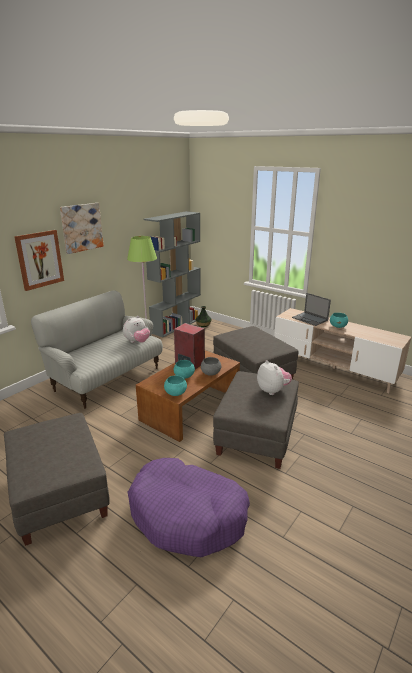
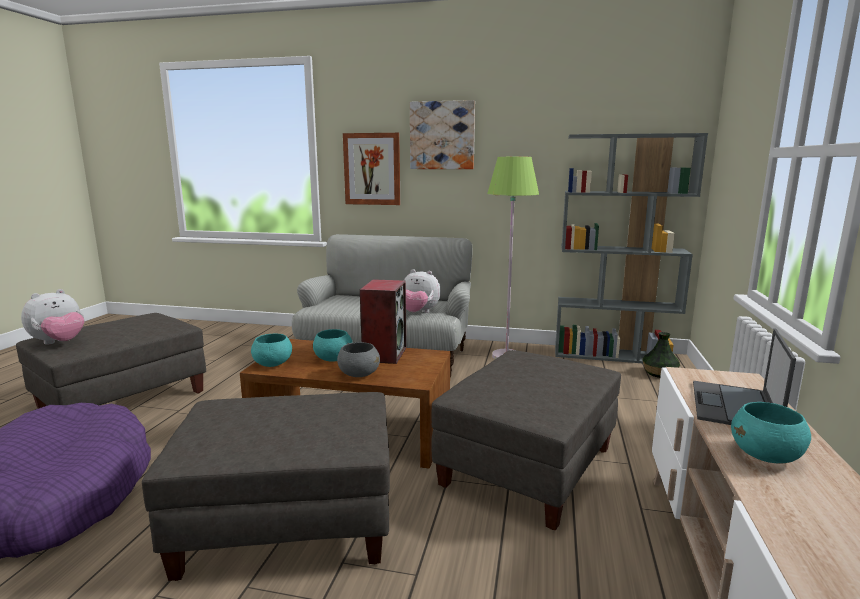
camera: 65 degrees right, 10 degrees down
plush toy [257,360,292,395] -> plush toy moved to [21,289,84,345]

